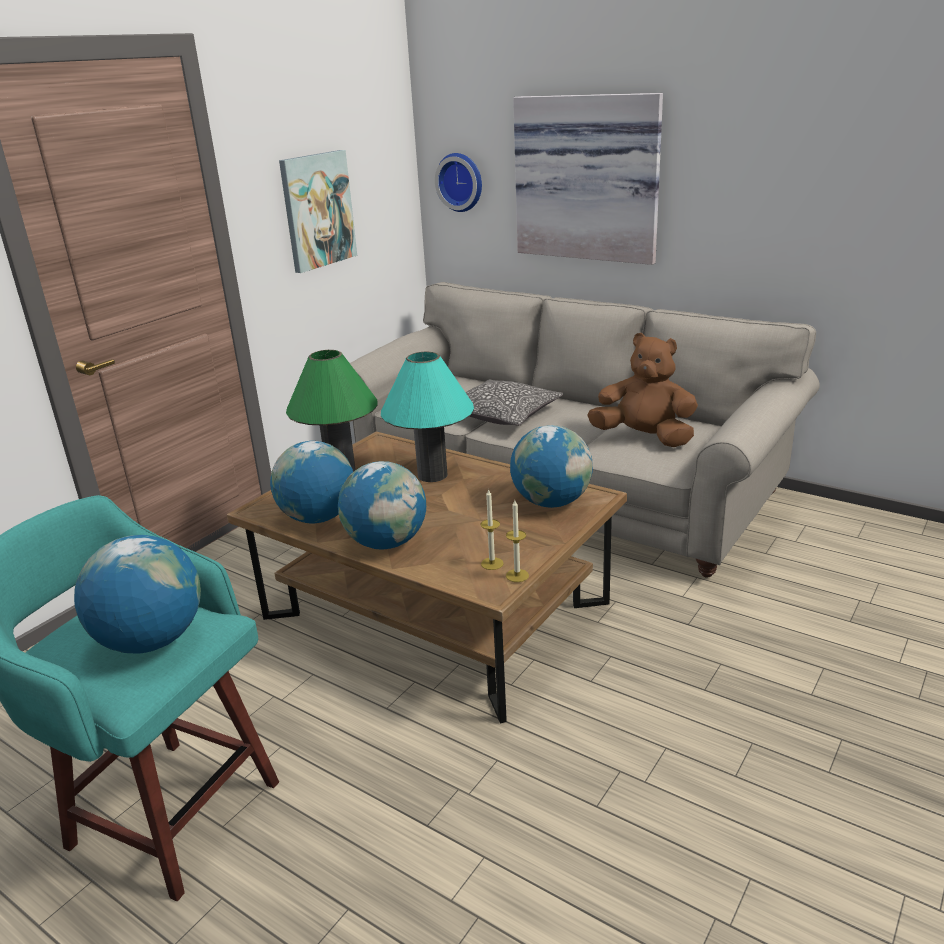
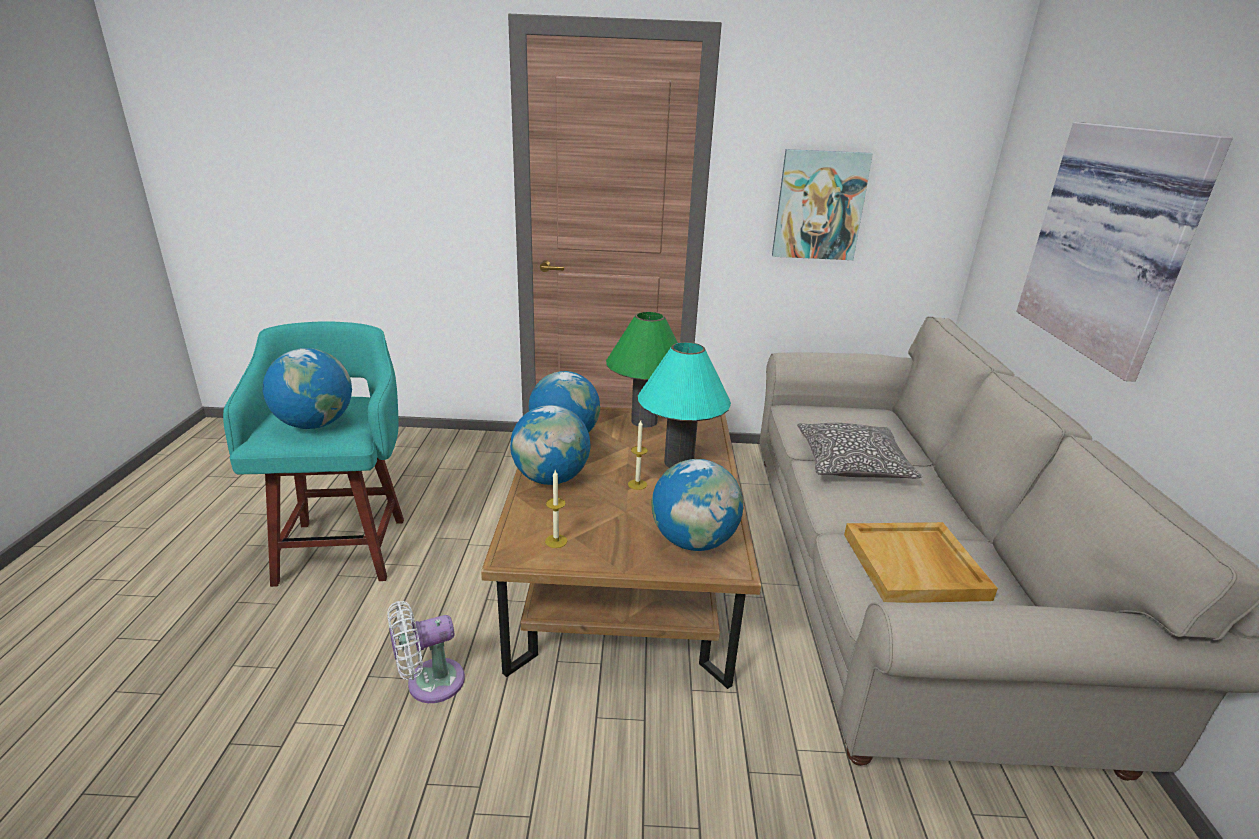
camera: 55 degrees right, 0 degrees up
wall clock [435,153,482,212] -> none
candle [506,500,529,582] -> candle moved to [628,420,648,490]
brown plush toy [587,333,698,447] -> beige tray [844,522,998,603]
none -> white fan [388,601,465,703]

